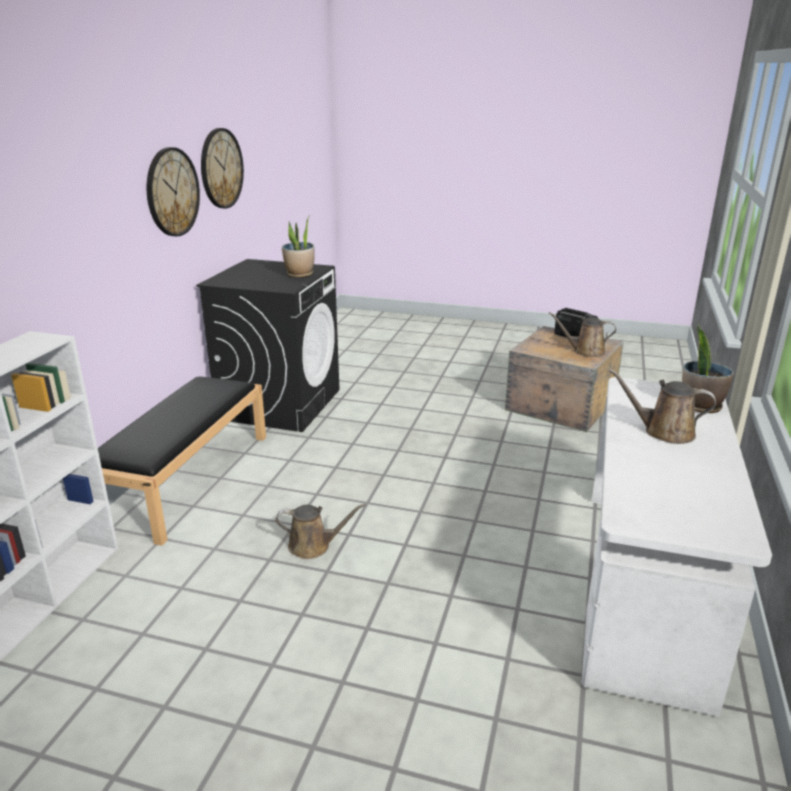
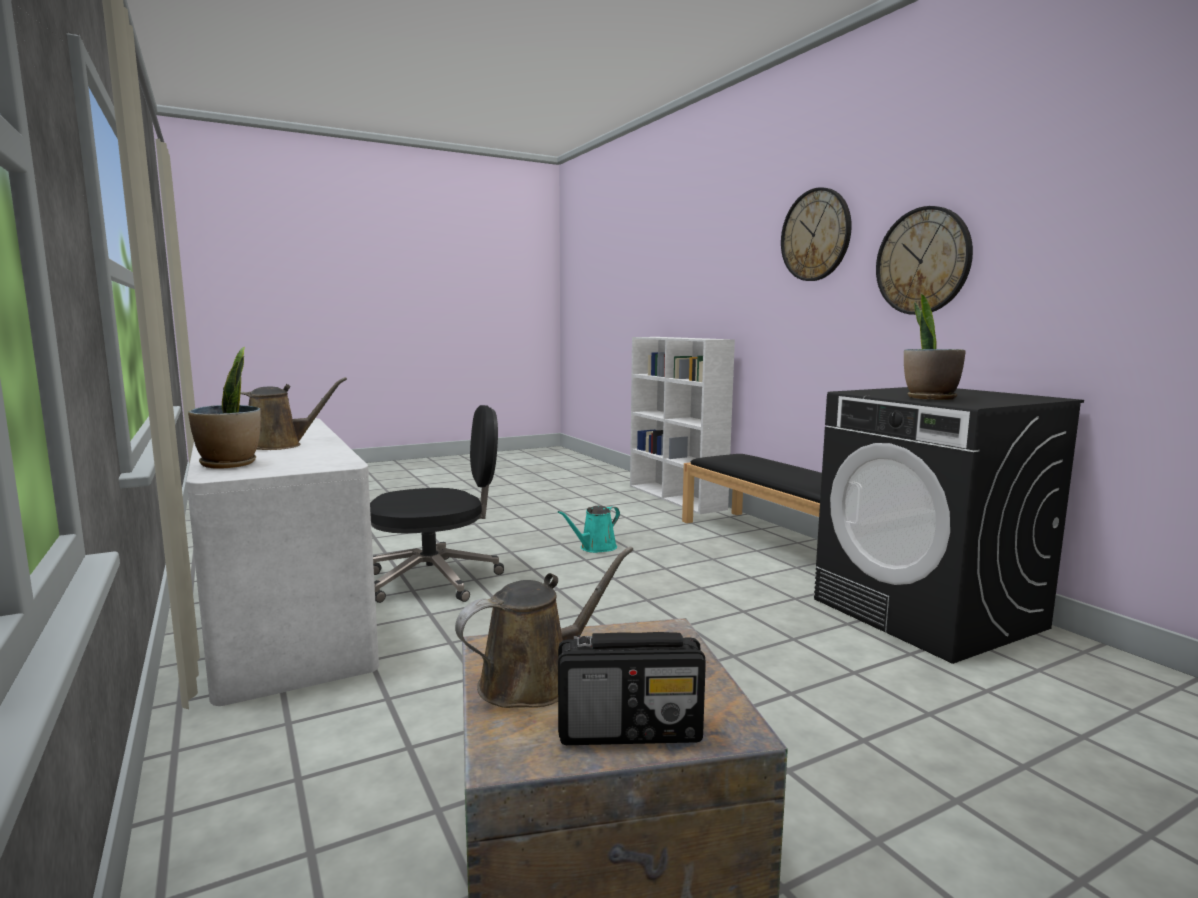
camera: 135 degrees right, 15 degrees down
wall clock [201,128,244,208] -> wall clock moved to [781,187,852,281]
brown watering can [275,504,365,559] -> turquoise watering can [558,506,620,553]
none -> black office chair [370,405,504,603]

